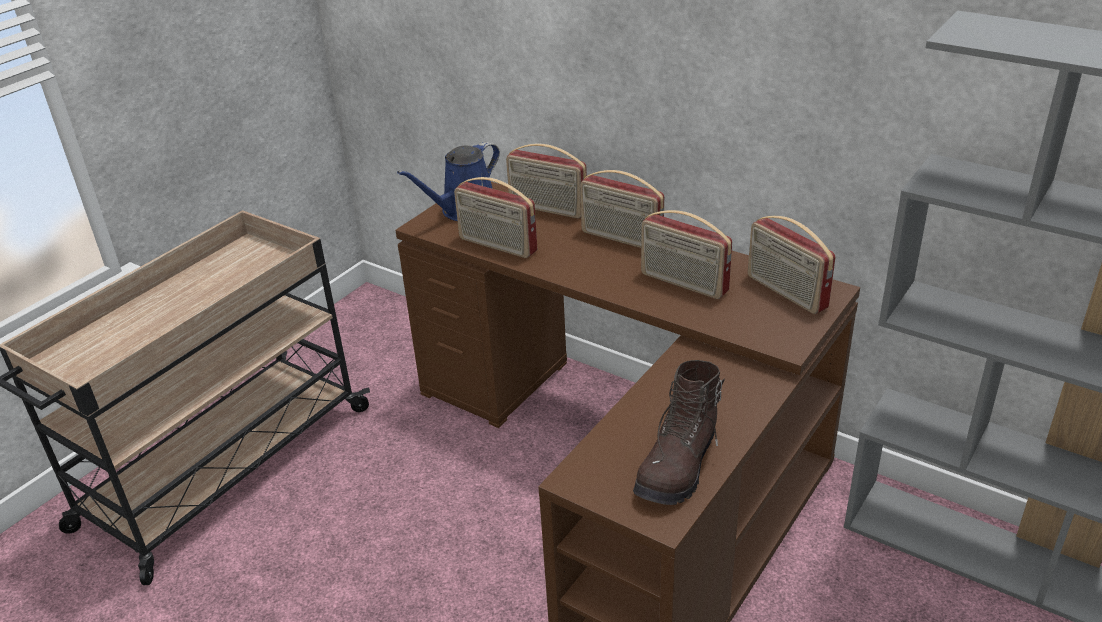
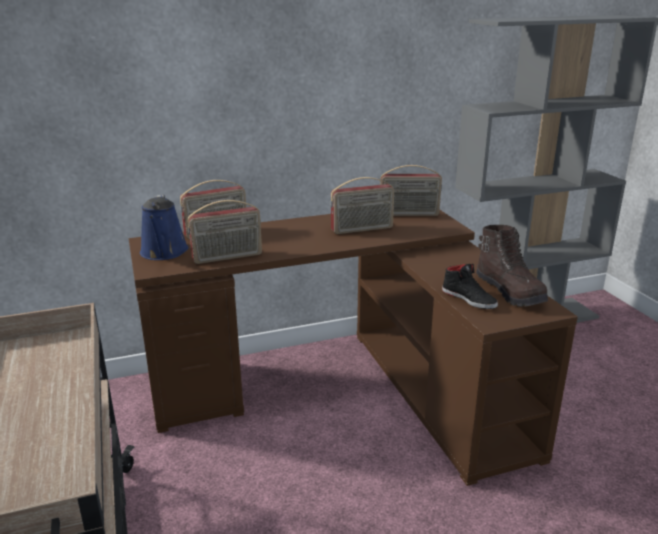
camera: 55 degrees left, 10 degrees down
radio [580,170,664,248] -> none
none -> black shoe [442,264,498,309]

